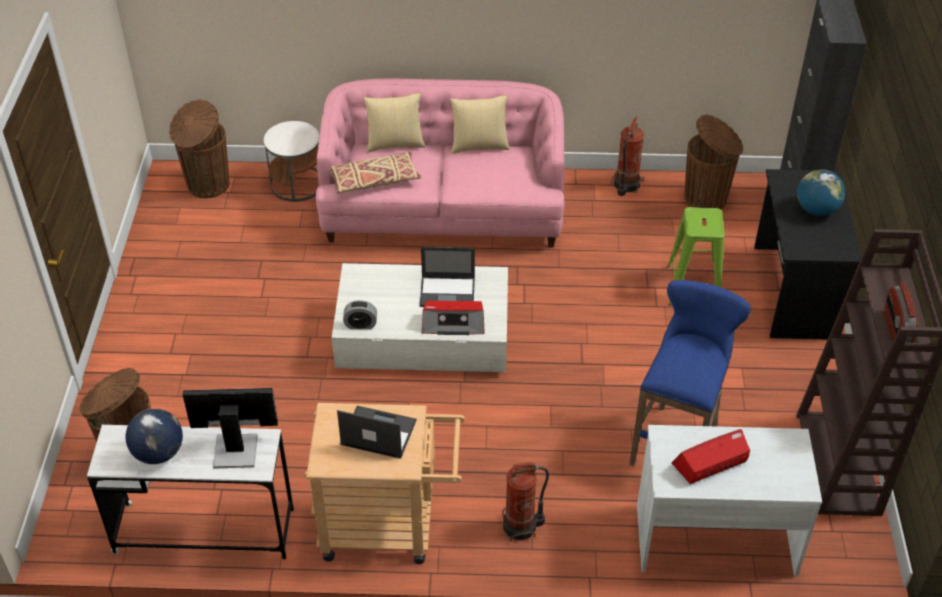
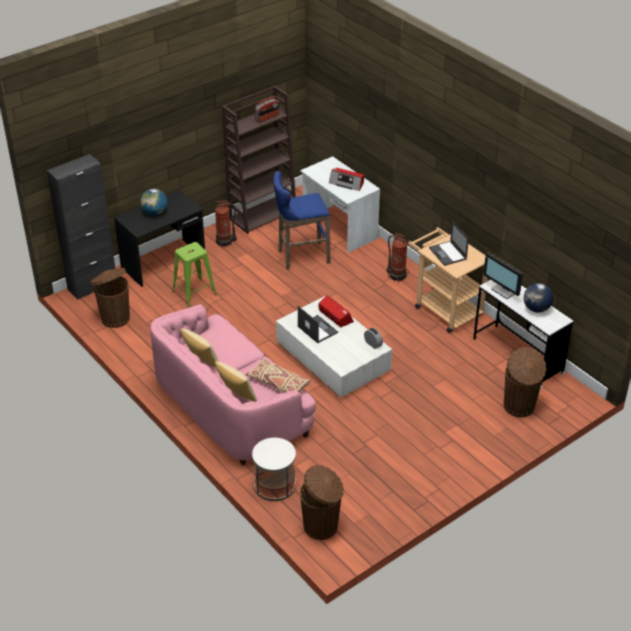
camera: 130 degrees left, 5 degrees down
fire extinguisher [611,117,644,196] -> fire extinguisher moved to [215,201,237,247]

